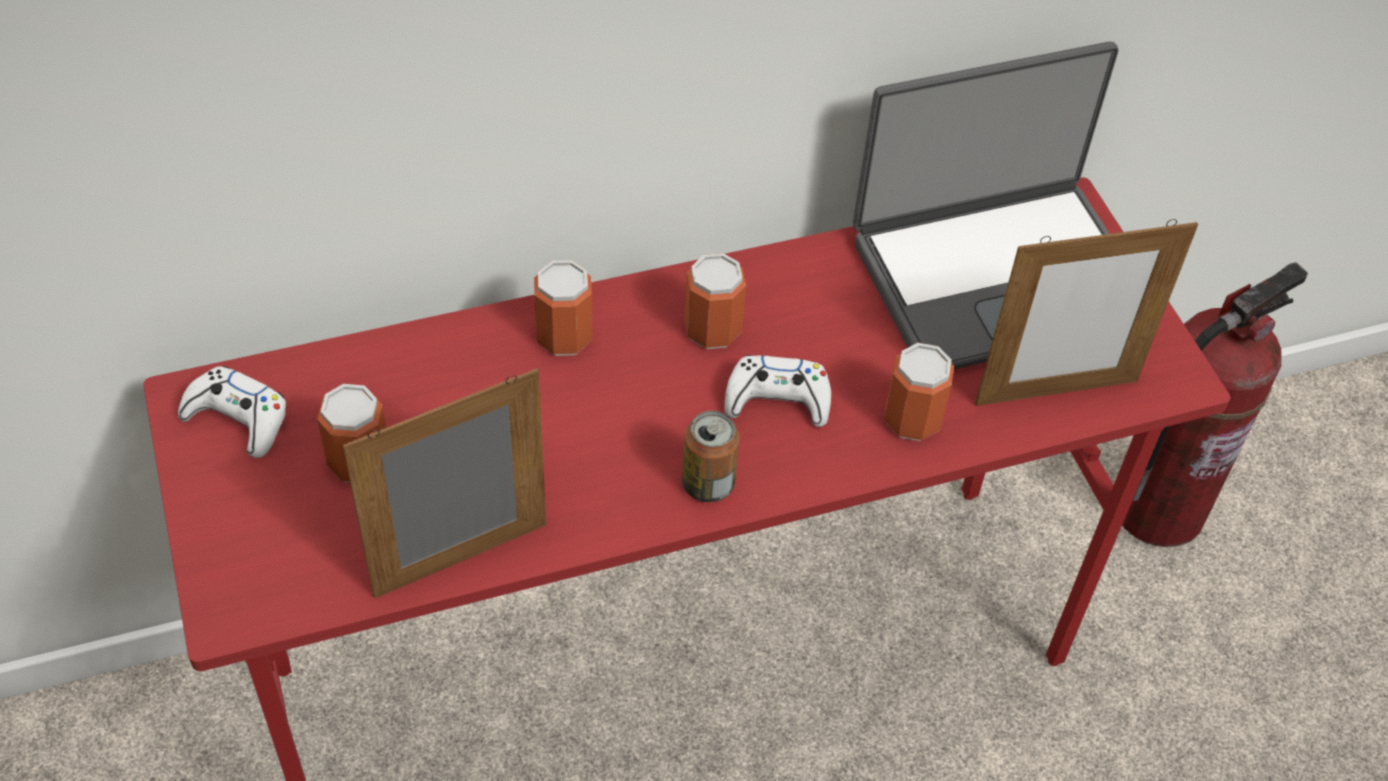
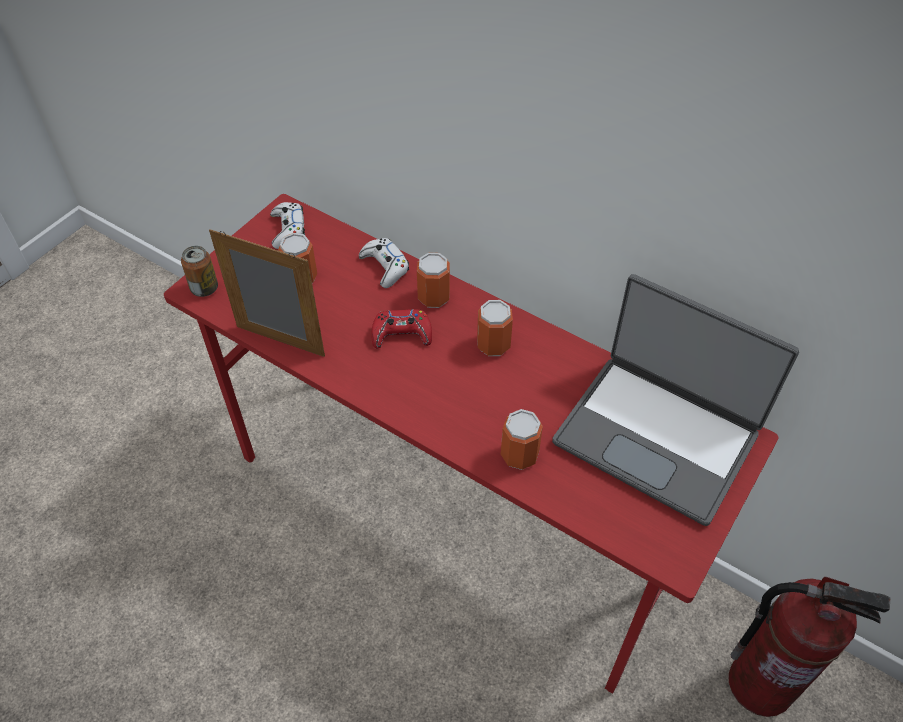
camera: 55 degrees right, 0 degrees up
can [682,411,740,502] -> can moved to [181,246,218,297]
white game controller [725,355,831,427] -> white game controller moved to [359,238,409,288]
picture frame [975,219,1198,406] -> none
none -> red game controller [371,309,432,348]

